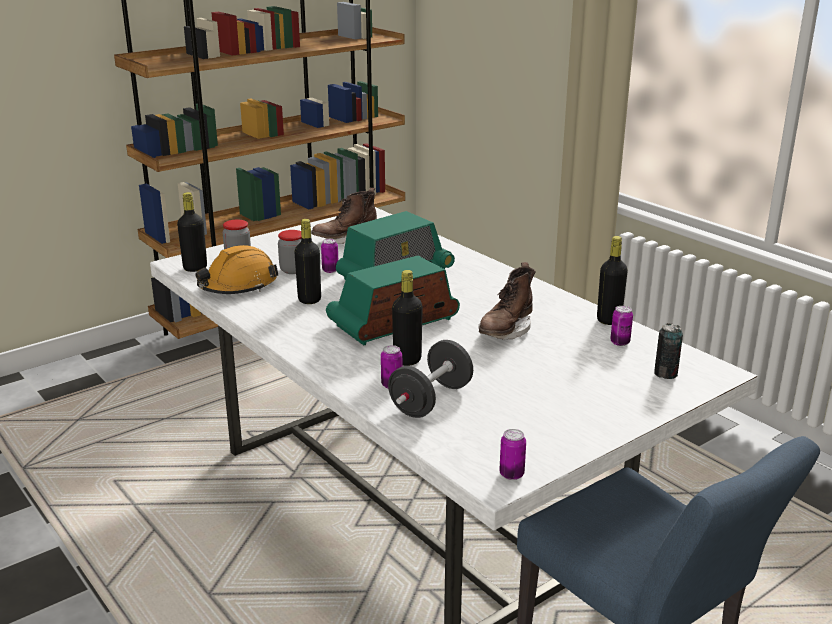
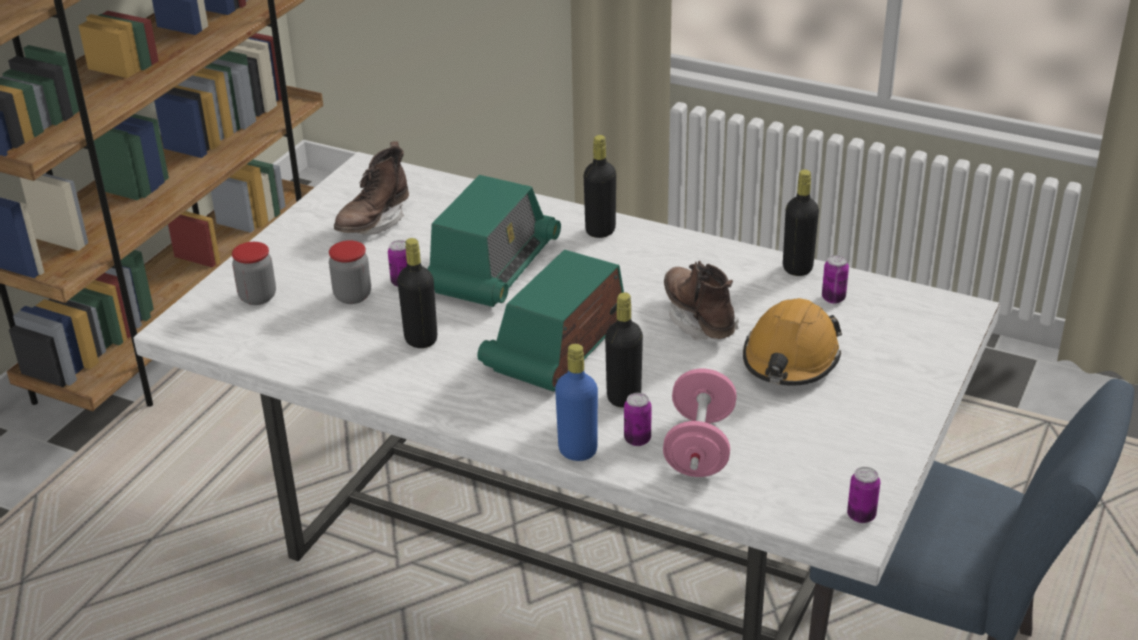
camera: 25 degrees left, 10 degrees up
black bottle [177,192,207,272] -> black bottle moved to [584,135,616,238]
orange hard hat [195,245,278,294] -> orange hard hat moved to [743,298,842,386]
black dumbbell [388,340,473,418] -> pink dumbbell [663,369,737,477]
brown boot [478,262,536,340] -> brown boot turned 150 degrees clockwise [664,261,739,340]
can [654,323,683,379] -> none
none -> blue bottle [555,344,598,461]

